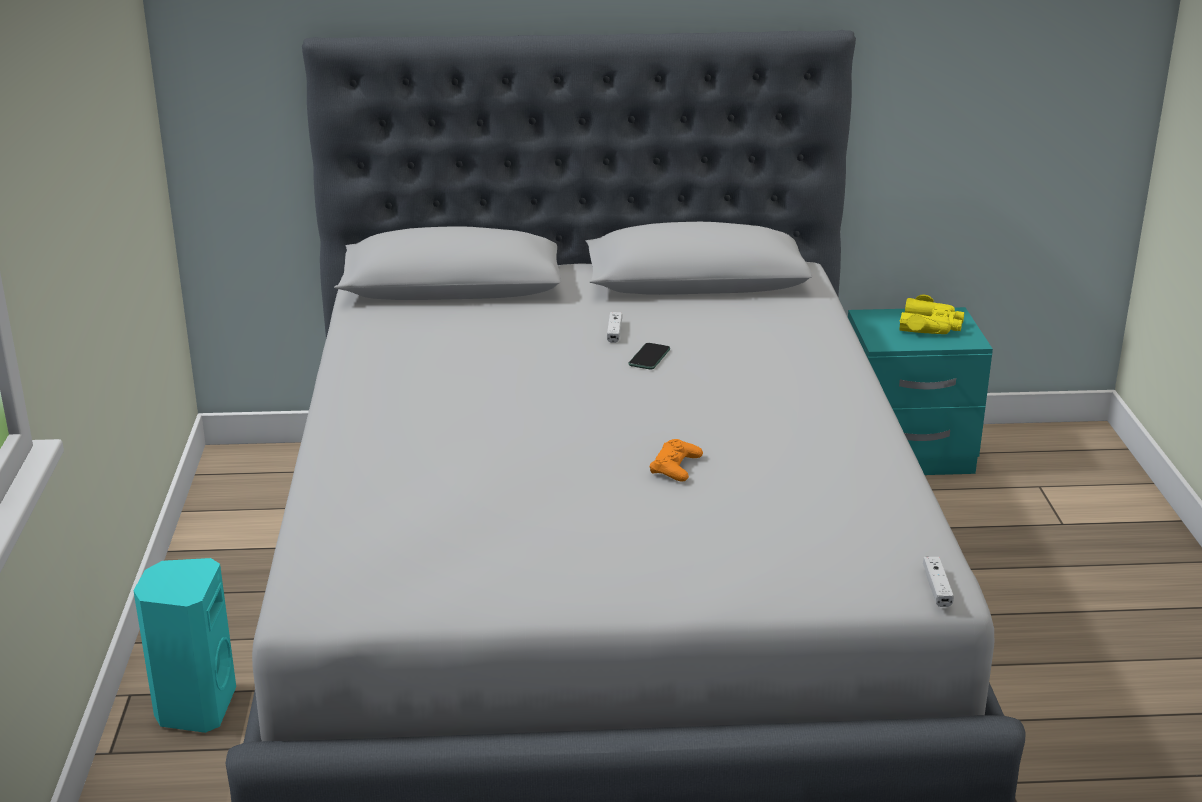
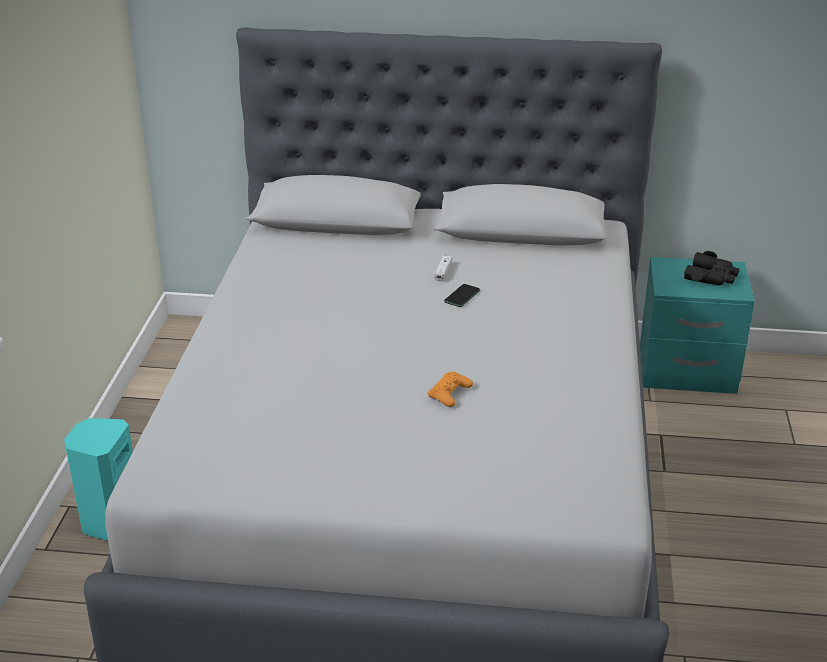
camera: 10 degrees right, 5 degrees up
yellow binoculars [900,295,964,334] -> black binoculars [684,251,739,285]
white game controller [923,557,954,607] -> none

